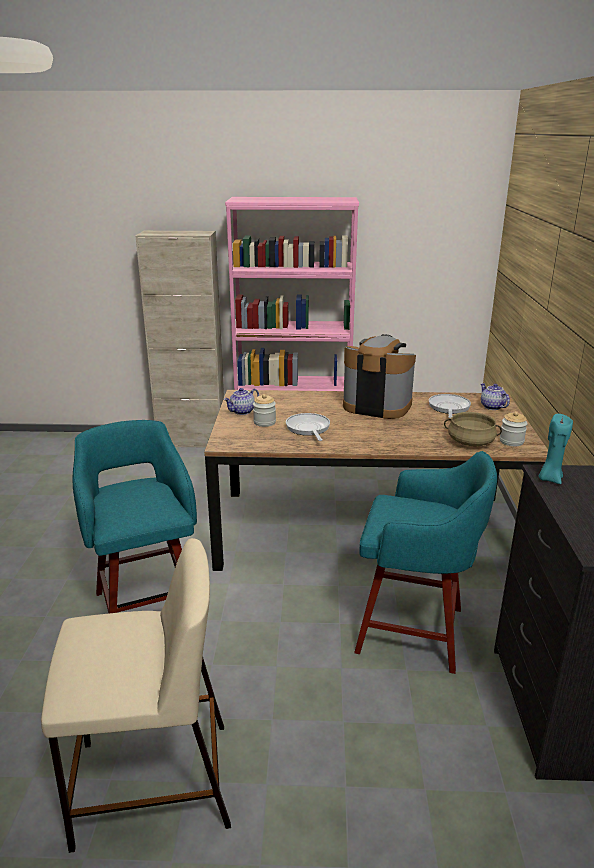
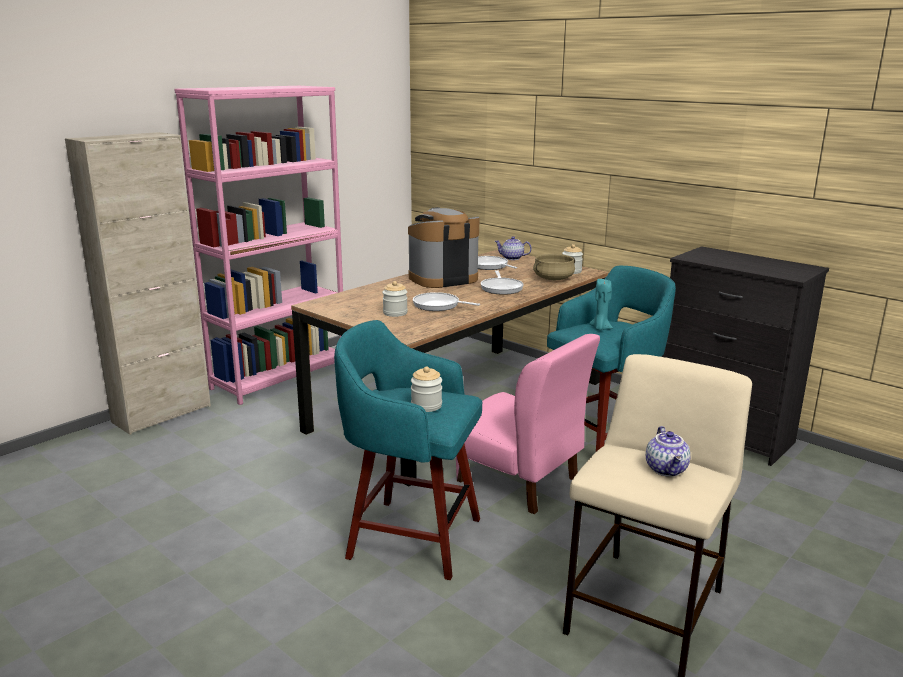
camera: 50 degrees left, 5 degrees down
teapot [224,388,259,415] -> teapot moved to [646,426,691,477]
turquoise candle [539,414,573,484] -> turquoise candle moved to [589,279,613,330]
none -> jar [411,366,442,412]
none -> pink chair [456,334,600,514]
none -> frying pan [481,270,524,295]

